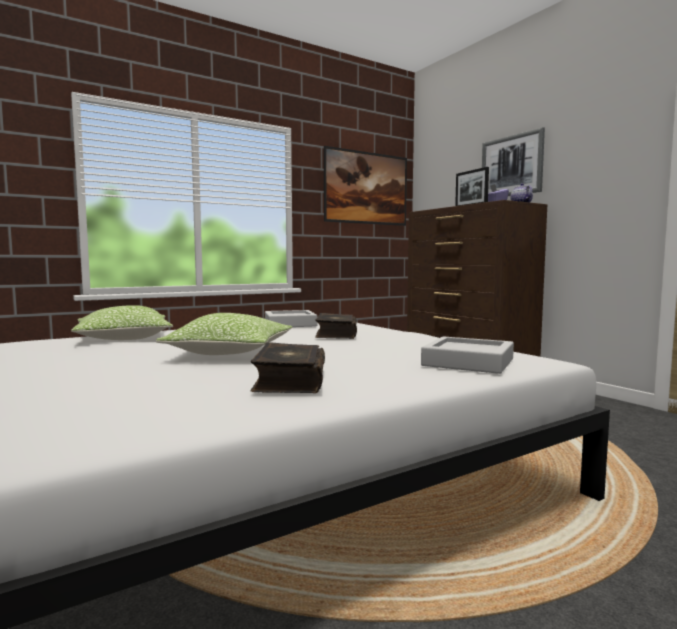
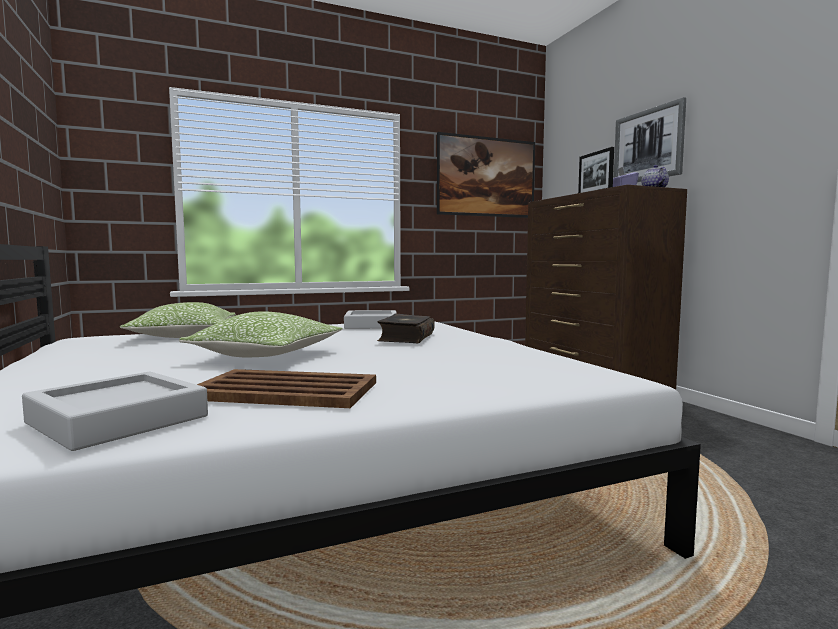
camera: 10 degrees right, 0 degrees up
book [251,342,325,393] -> brown tray [197,369,376,408]
grey tray [421,336,514,374] -> grey tray moved to [22,372,208,451]

